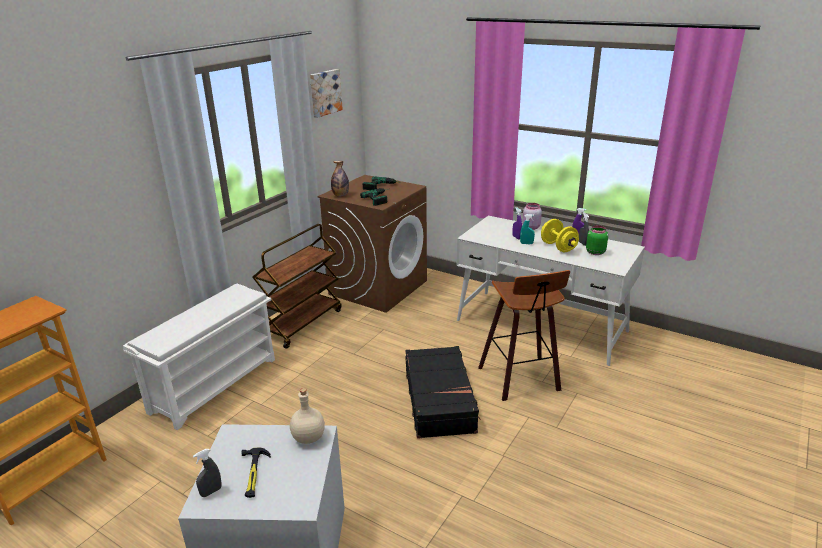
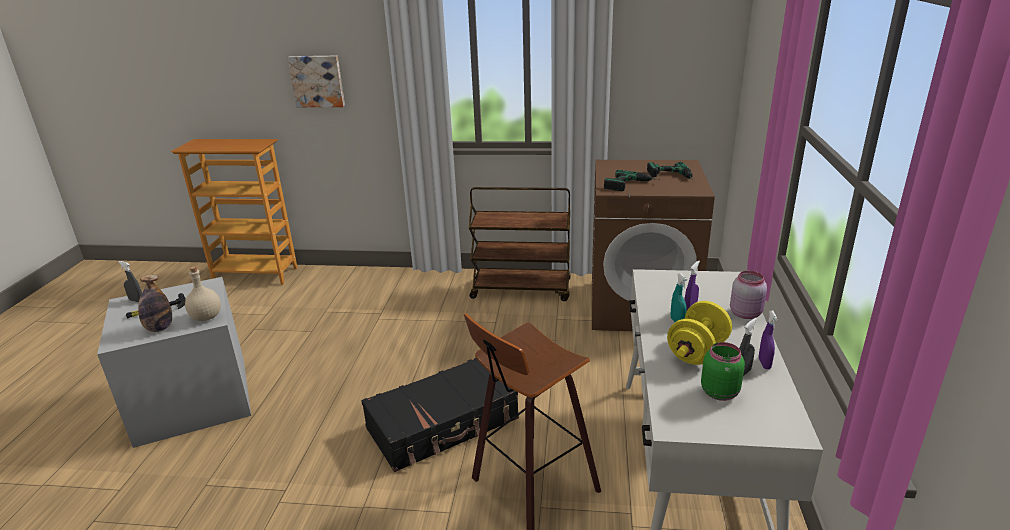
camera: 65 degrees right, 0 degrees up
white shoe rack [123,284,275,430] -> none
picture [310,69,343,118] -> picture moved to [288,56,345,107]
bottle [331,161,349,196] -> bottle moved to [138,274,172,332]

